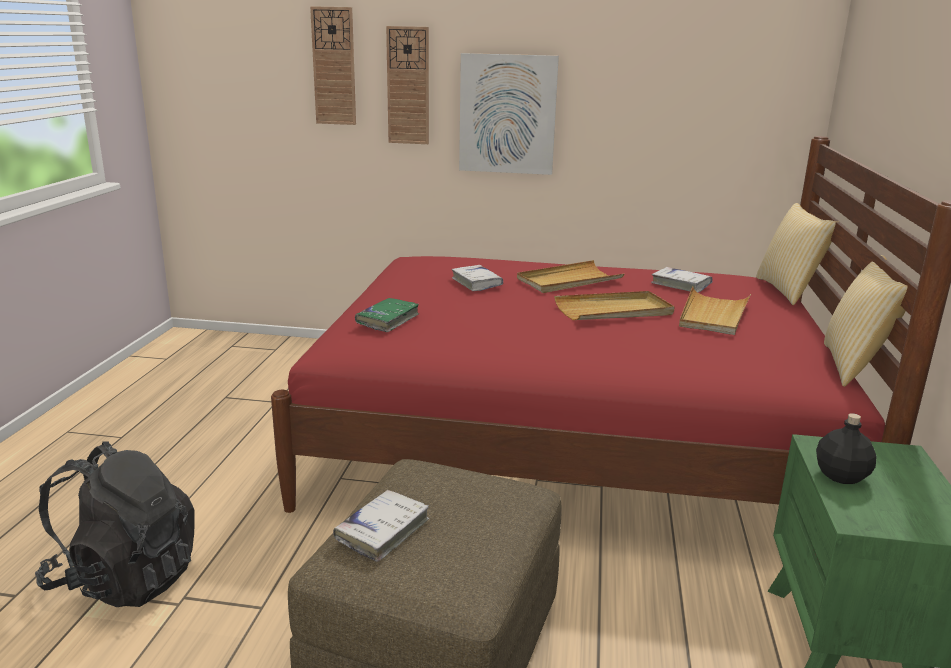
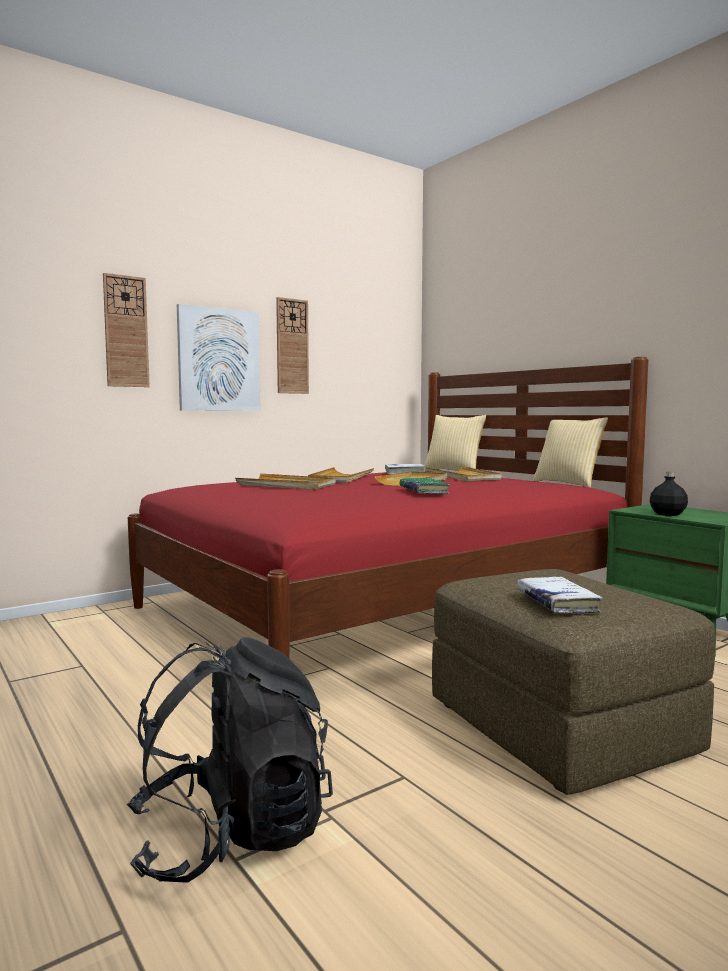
camera: 45 degrees left, 15 degrees down
wall clock [310,6,356,125] -> wall clock moved to [276,297,309,394]
green book [355,298,419,332] -> green book moved to [399,478,450,495]
white book [452,265,503,291] -> beige tray [235,474,336,490]

